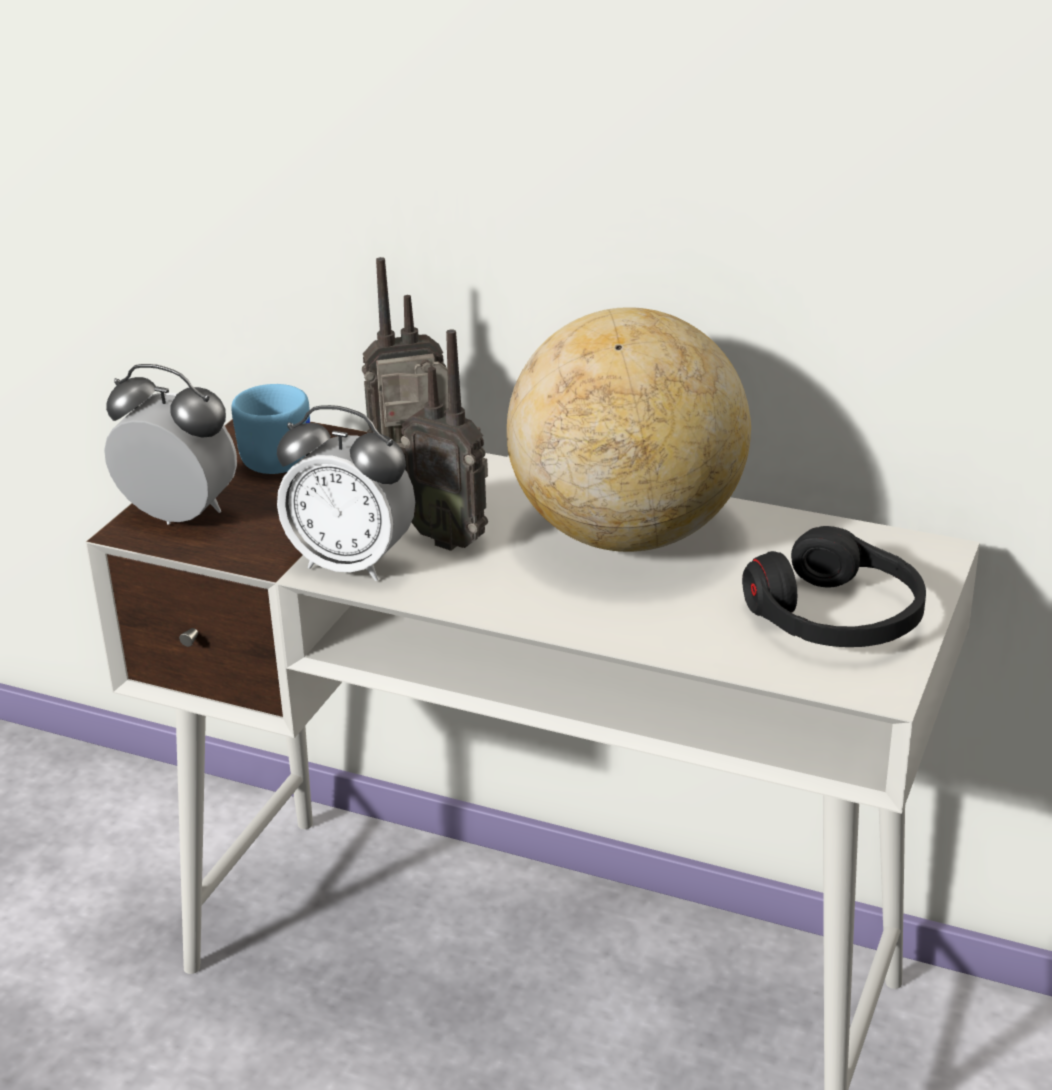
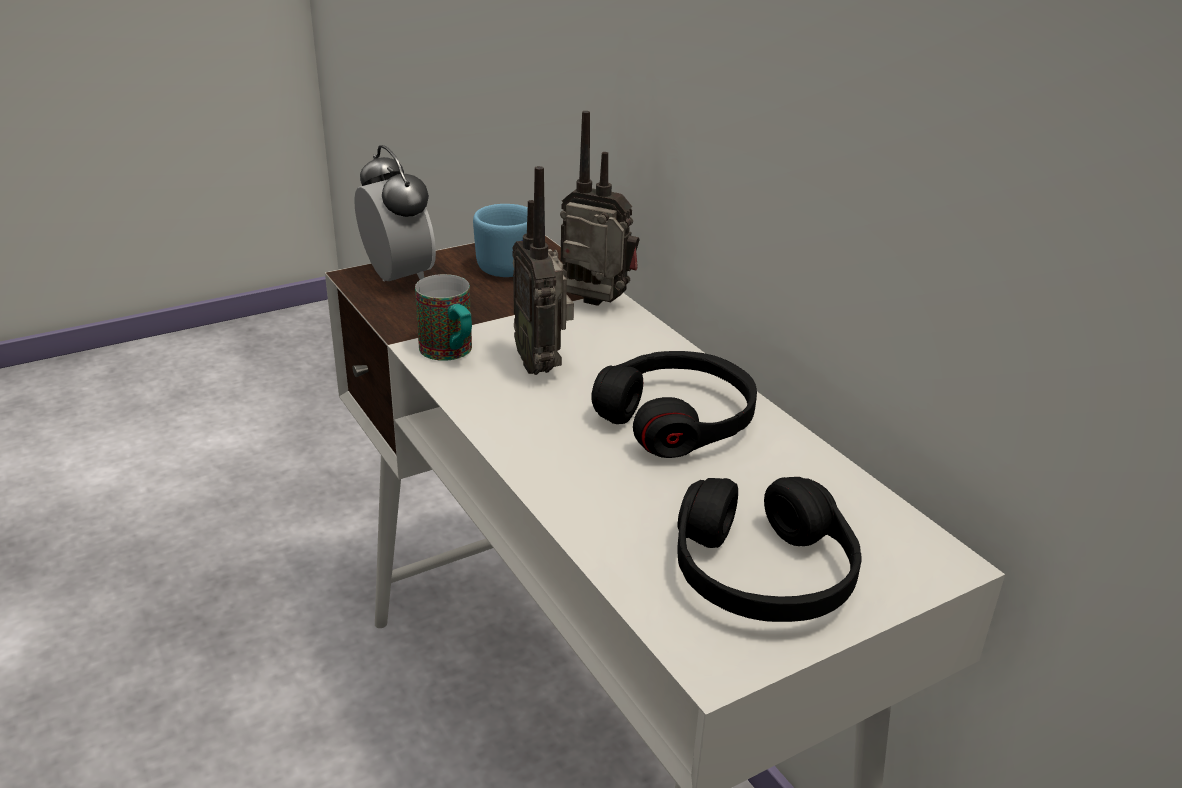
camera: 35 degrees right, 0 degrees up
alarm clock [277,405,415,581] -> mug [415,274,472,361]
globe [507,307,751,552] -> black headphones [591,351,757,458]

